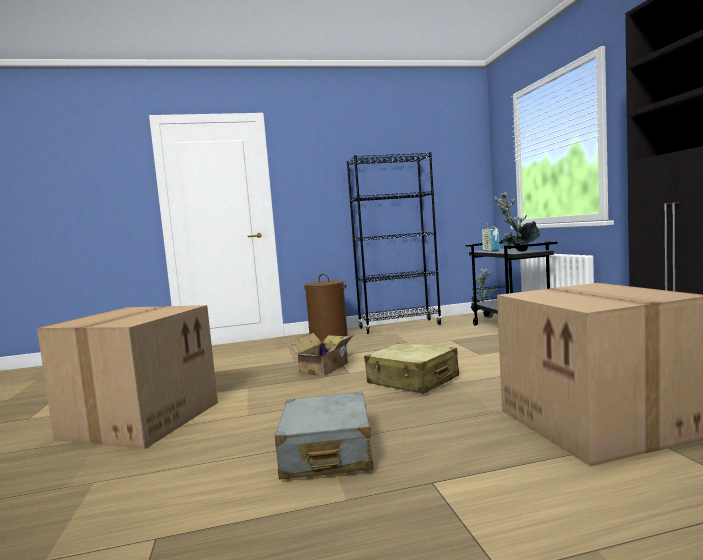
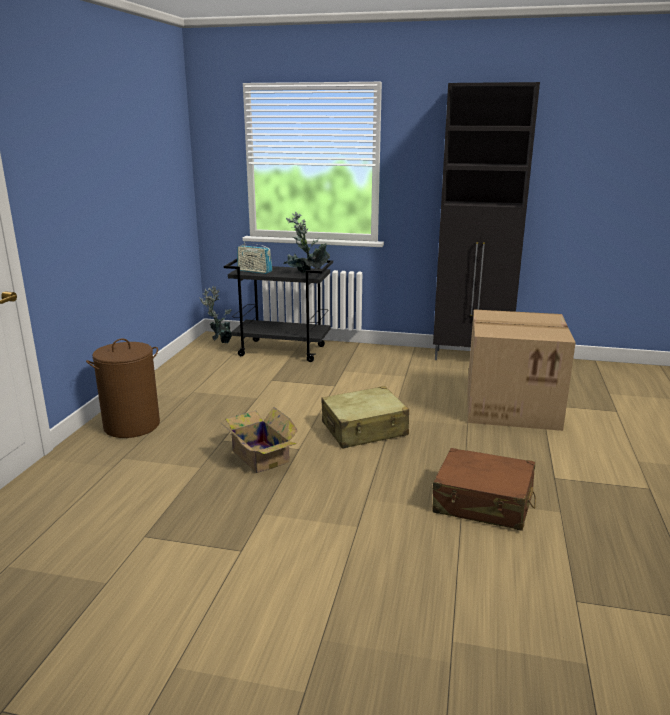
camera: 65 degrees left, 15 degrees up
cardboard box [37,305,218,449] -> none
grey suitcase [275,392,373,480] -> brown suitcase [432,448,536,531]
black bookcase [347,152,442,334] -> none

